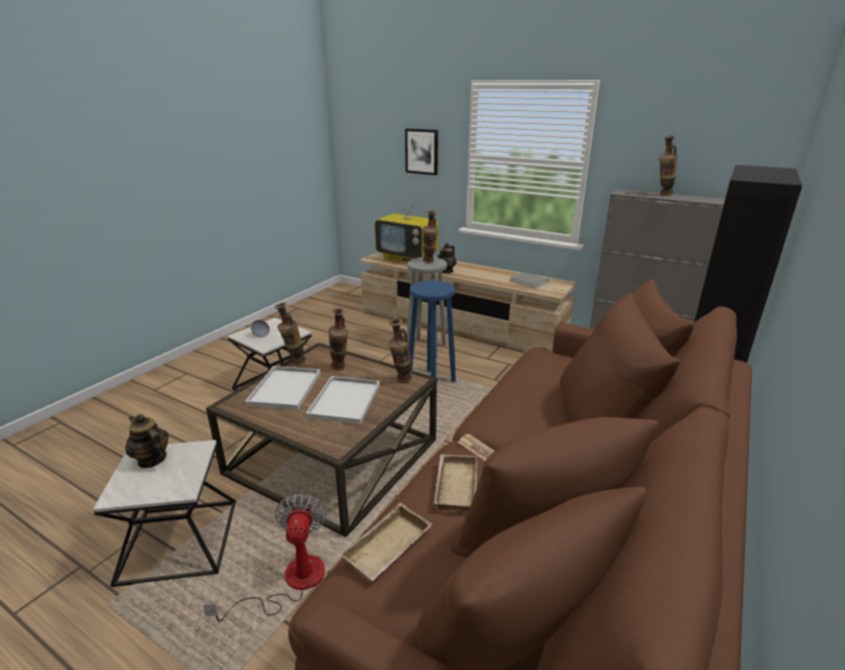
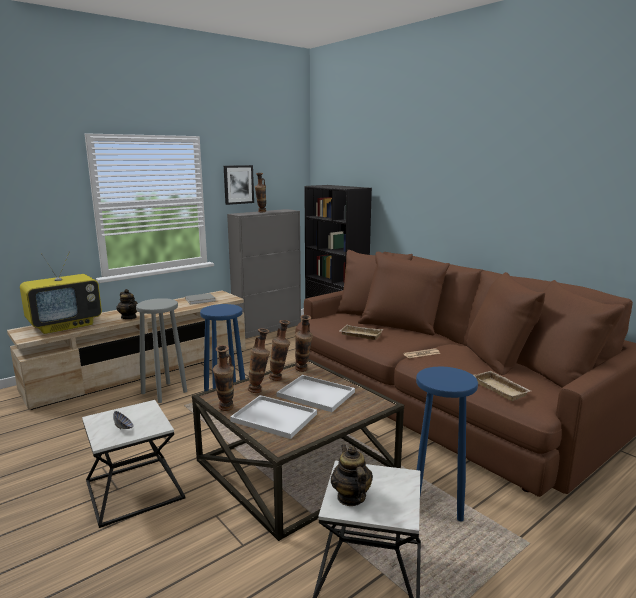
camera: 70 degrees left, 10 degrees down
teapot [125,414,169,468] -> teapot turned 105 degrees clockwise [331,444,373,506]
fan [203,494,327,622] -> blue stool [416,366,478,522]
picture [405,129,438,175] -> picture moved to [224,165,254,205]
vase [423,211,438,263] -> vase moved to [269,320,290,381]
beige tray [434,454,477,512] -> beige tray moved to [339,325,383,340]

